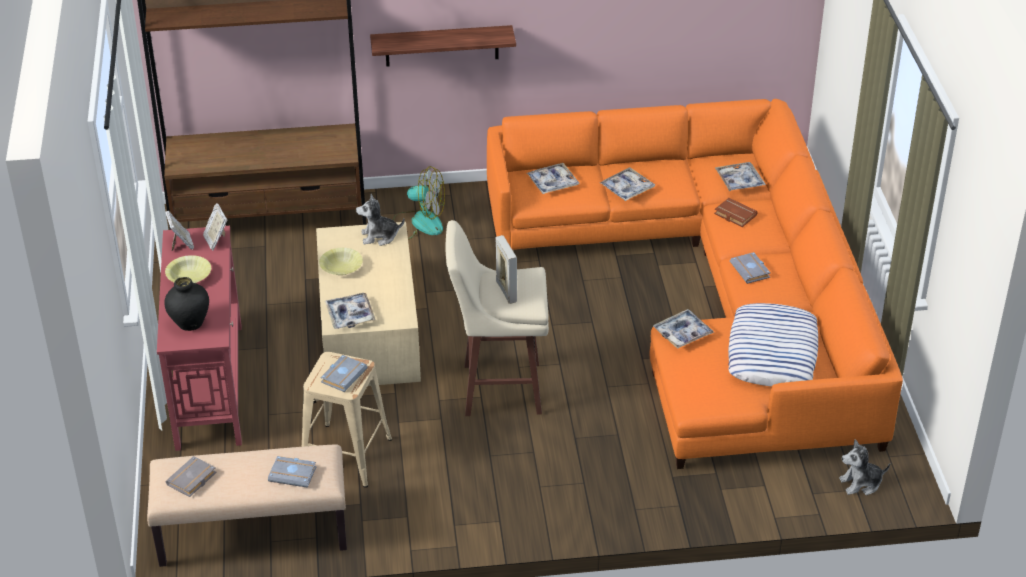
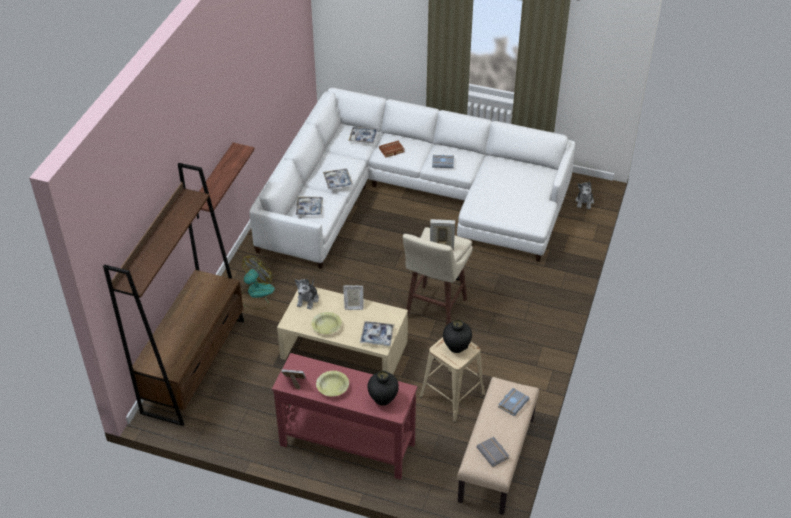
camera: 65 degrees left, 5 degrees up
picture frame [203,203,227,250] -> picture frame moved to [343,286,364,310]
grey book [320,355,368,392] -> black vase [443,320,472,353]
orange sofa [487,99,903,469] -> white sofa [249,87,575,269]
tray [653,309,714,349] -> none
pillow [728,303,818,386] -> none

